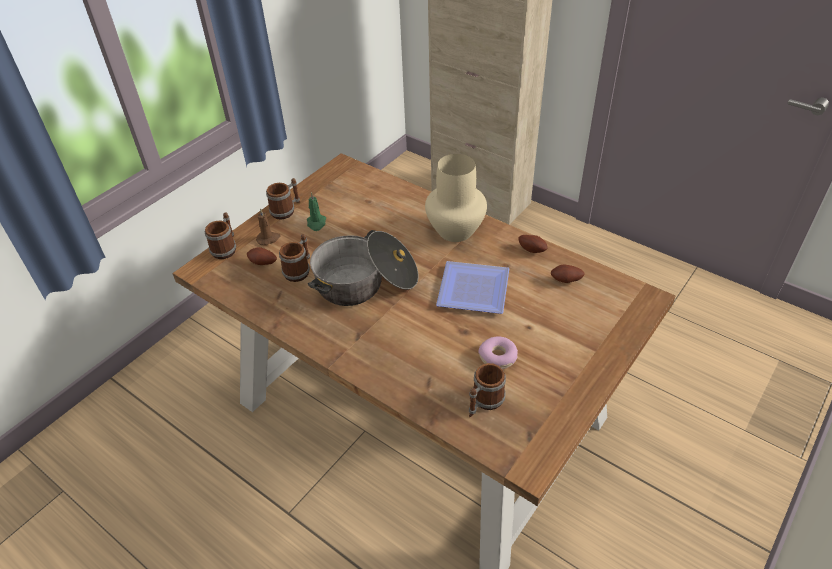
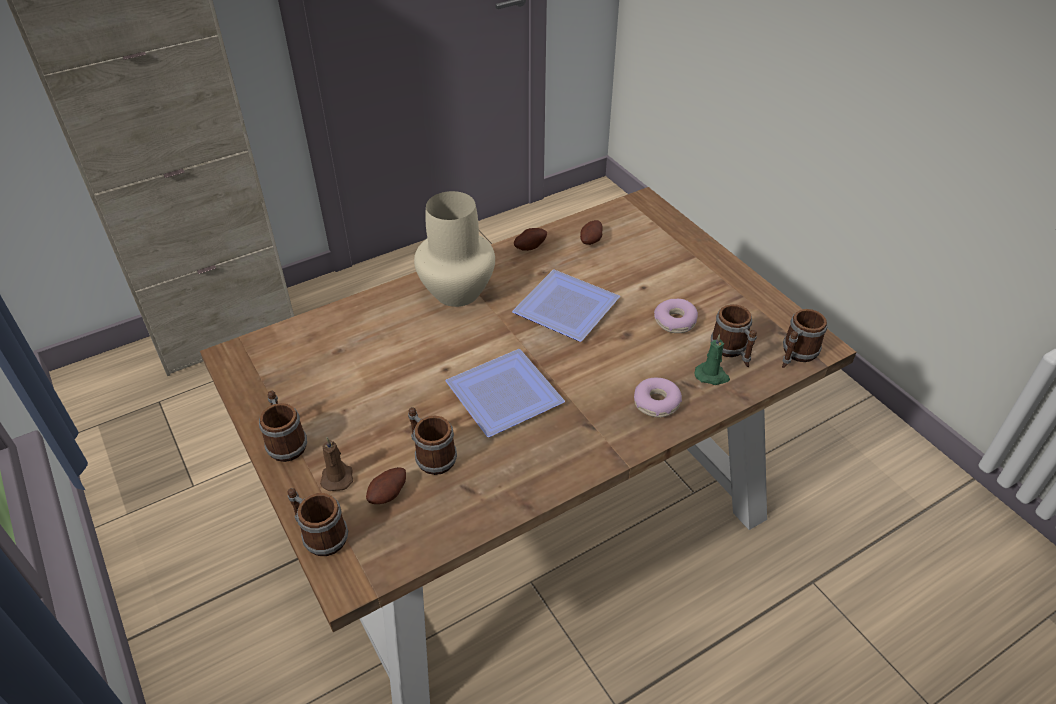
camera: 70 degrees left, 0 degrees up
green candle [307,192,326,231] -> green candle moved to [694,334,730,385]
cooking pot [308,230,419,306] -> plate [445,349,565,437]
none -> donut [634,378,682,417]
none -> mug [782,309,827,368]

